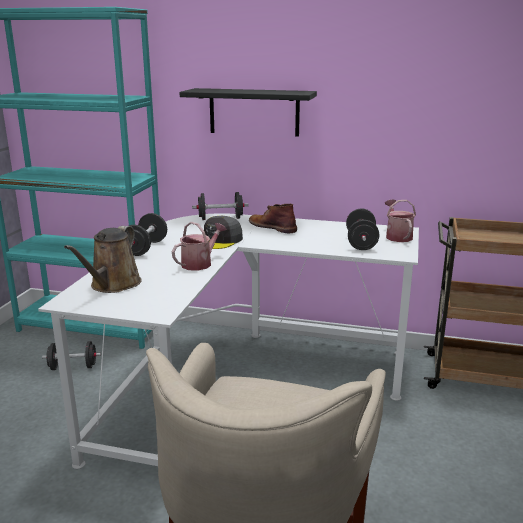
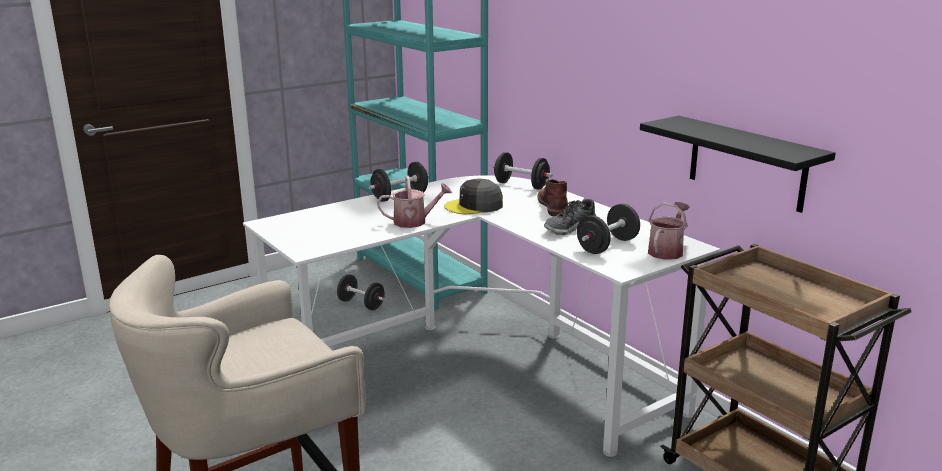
camera: 40 degrees right, 0 degrees up
brown watering can [64,226,141,293] -> none
black shelf [179,88,317,137] -> black shelf moved to [640,116,836,213]
none -> shoe [544,198,596,235]

